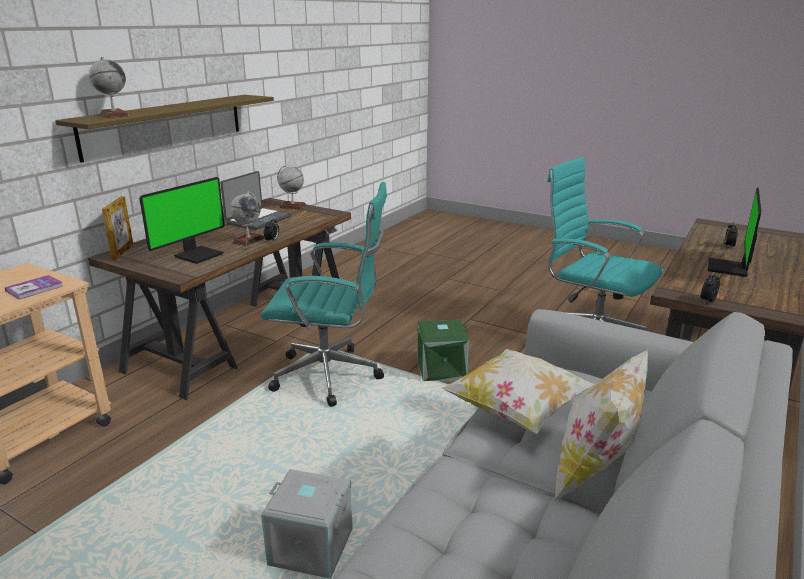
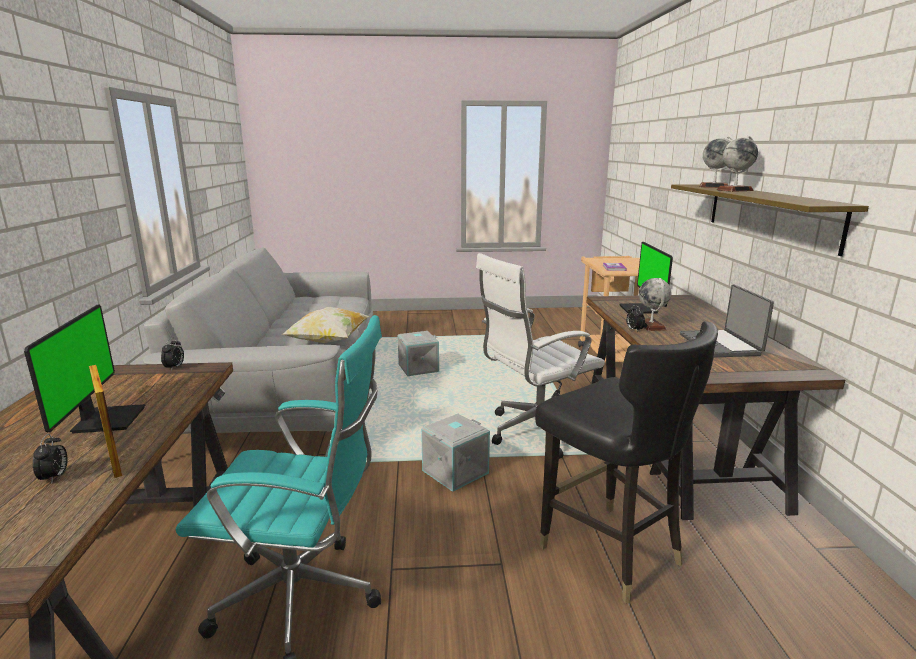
camera: 145 degrees right, 5 degrees down
picture frame [102,196,134,260] -> picture frame moved to [89,365,122,478]
turquoise office chair [261,182,387,407] -> white office chair [476,253,605,459]
globe [277,165,307,210] -> globe moved to [717,136,758,192]
green storage box [417,320,469,381] -> grey storage box [421,414,490,492]
pillow [555,350,648,500] -> none
none -> black chair [535,321,718,604]

